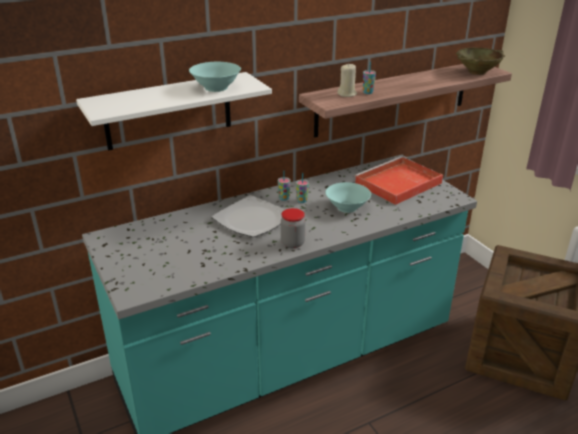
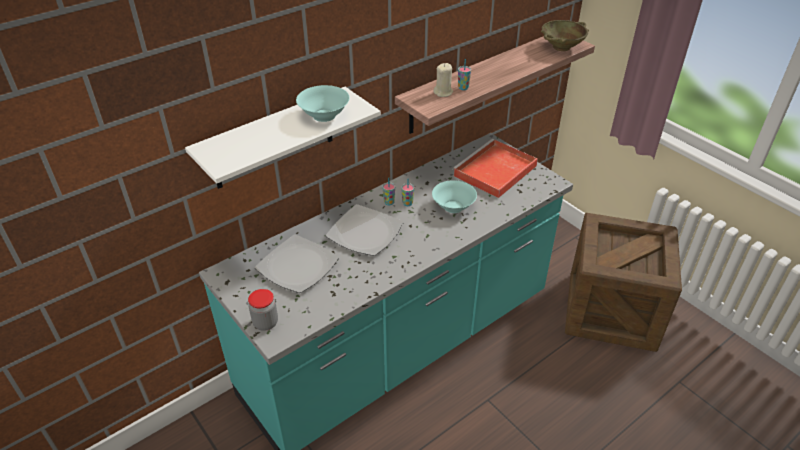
camera: 10 degrees left, 10 degrees up
jar [281,208,305,248] -> jar moved to [248,289,278,331]
none -> plate [255,234,339,293]

